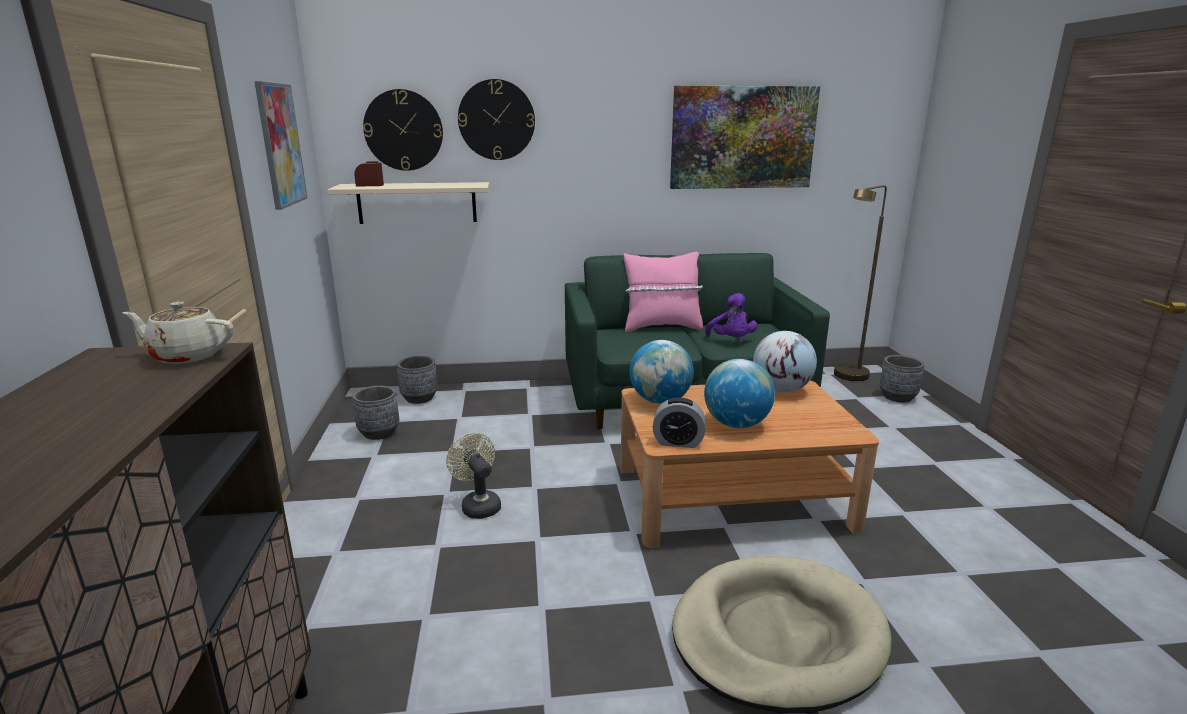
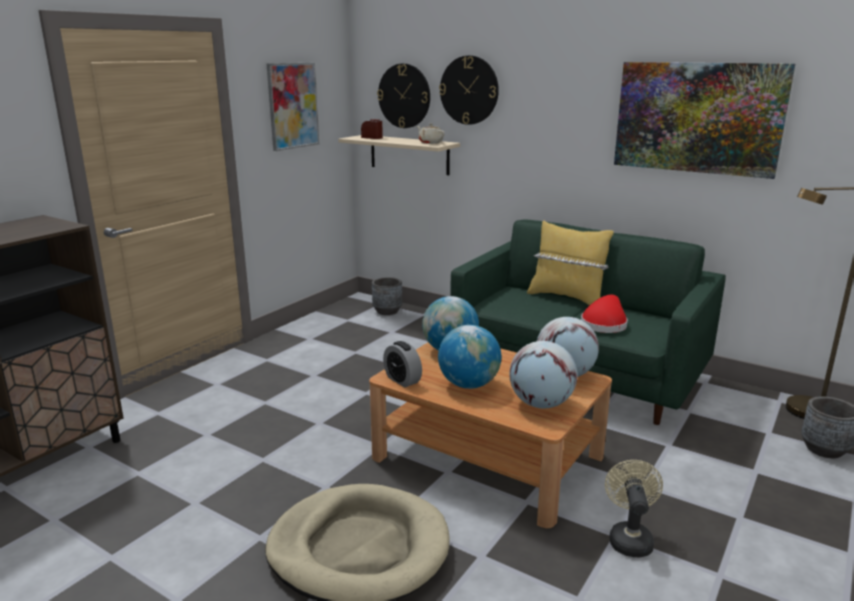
camera: 40 degrees right, 0 degrees up
beige teapot [122,302,234,364] -> beige teapot moved to [417,123,445,144]
grey planter [352,385,399,440] -> none
beige fan [446,433,501,519] -> beige fan moved to [605,460,663,557]
pink pillow [624,252,703,332] -> yellow pillow [527,220,614,305]
purple plush toy [705,293,757,337] -> red hat [581,295,628,333]
none -> globe [509,341,577,408]

